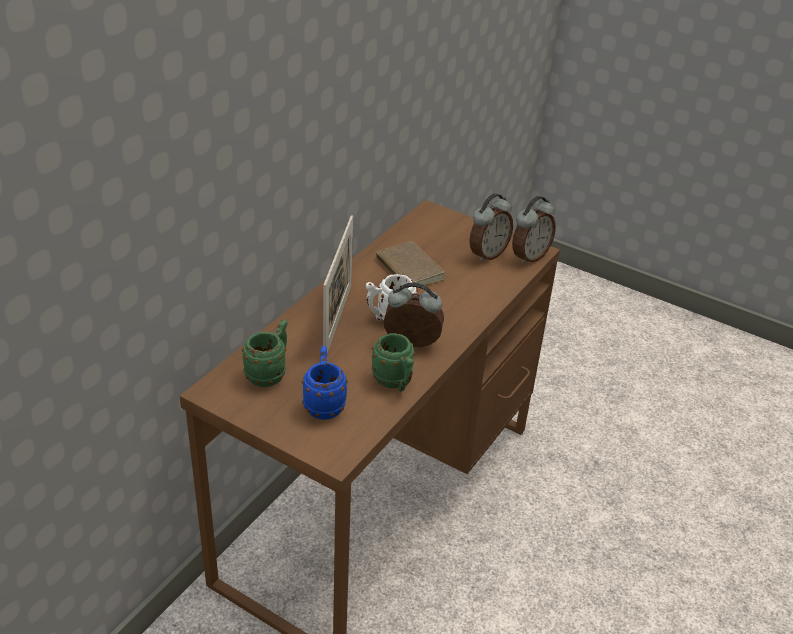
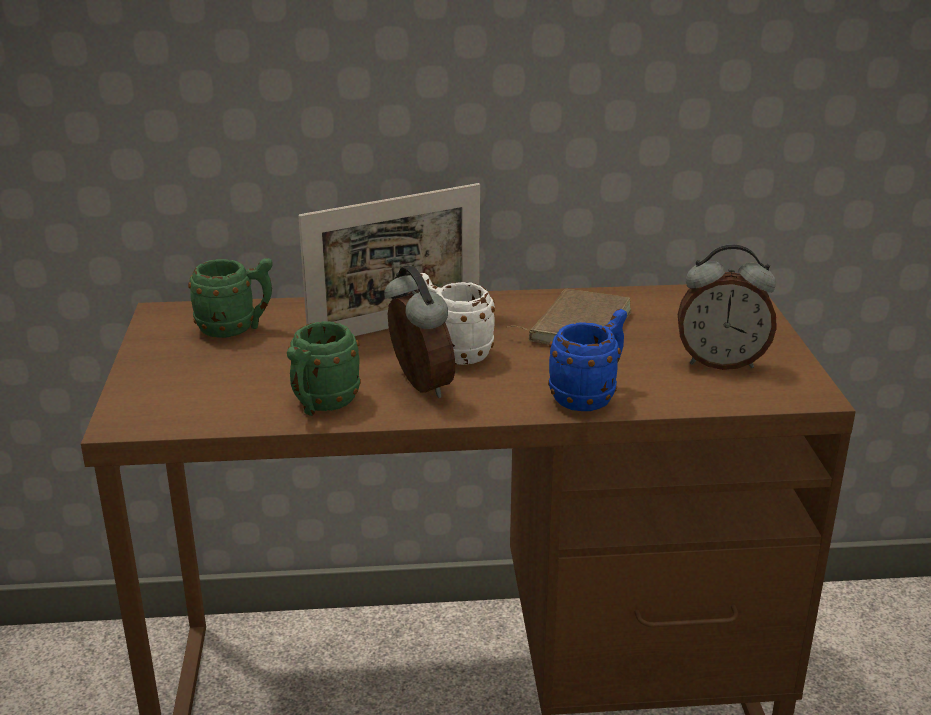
camera: 55 degrees right, 10 degrees down
blue mug [302,346,348,420] -> blue mug moved to [548,309,627,411]
alarm clock [512,196,556,265] -> none

